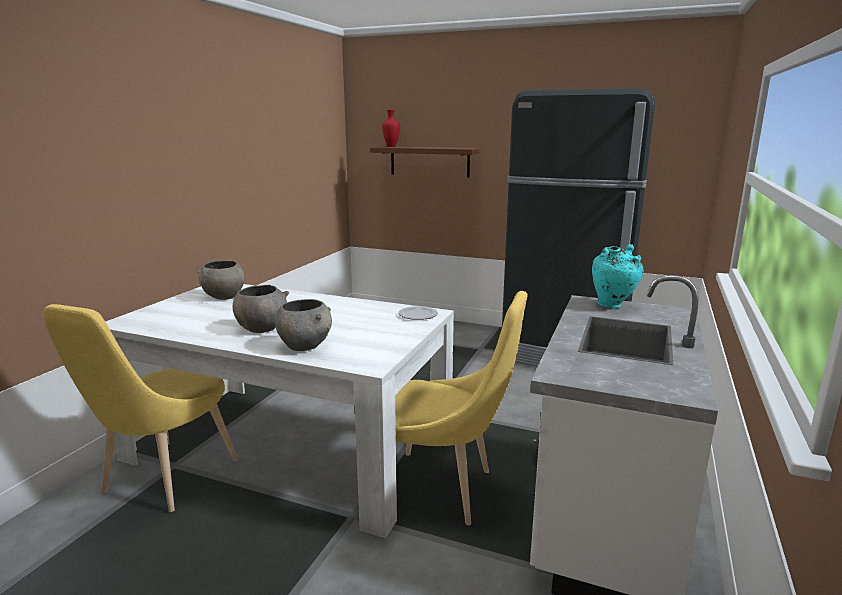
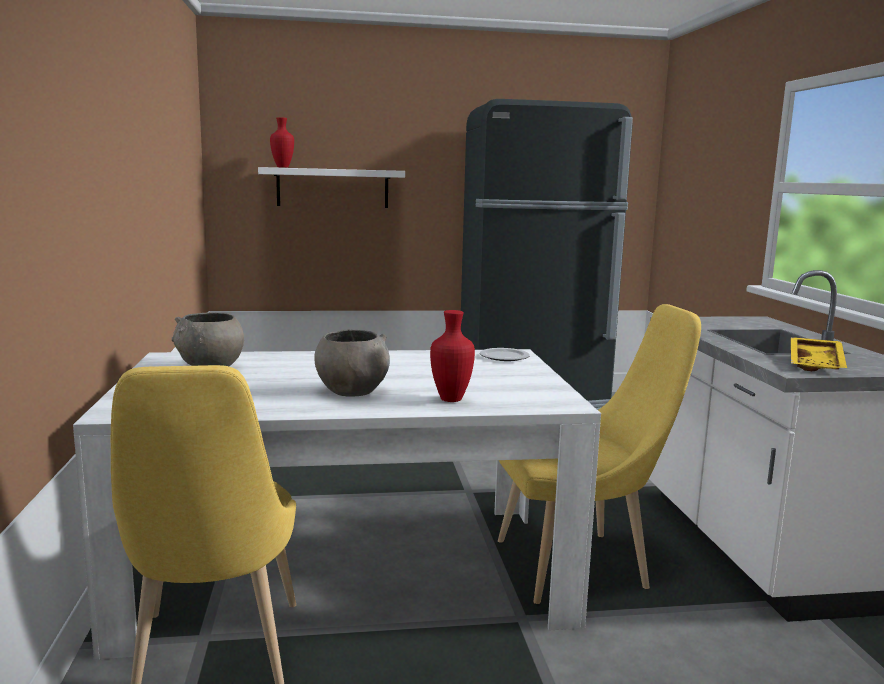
camera: 30 degrees left, 5 degrees down
grey bowl [275,299,332,351] -> red vase [430,310,475,402]
brown shelf [370,146,481,177] -> white shelf [258,167,405,208]
turquoise vase [592,244,644,309] -> none
none -> yellow tray [791,337,847,371]

